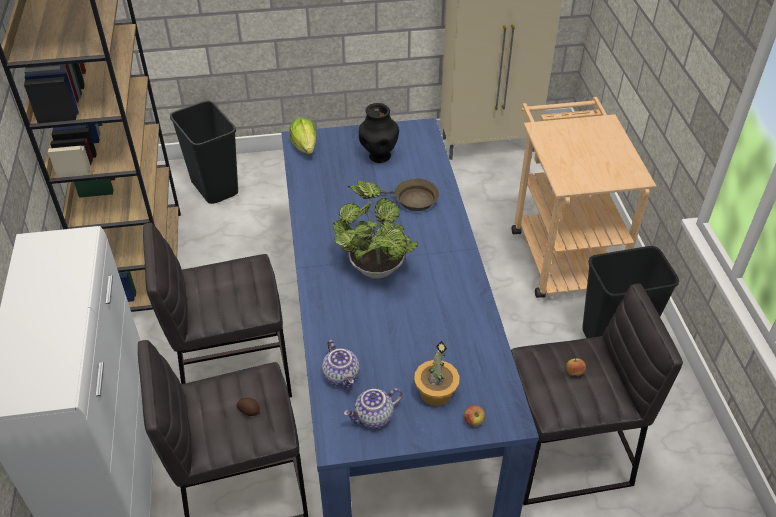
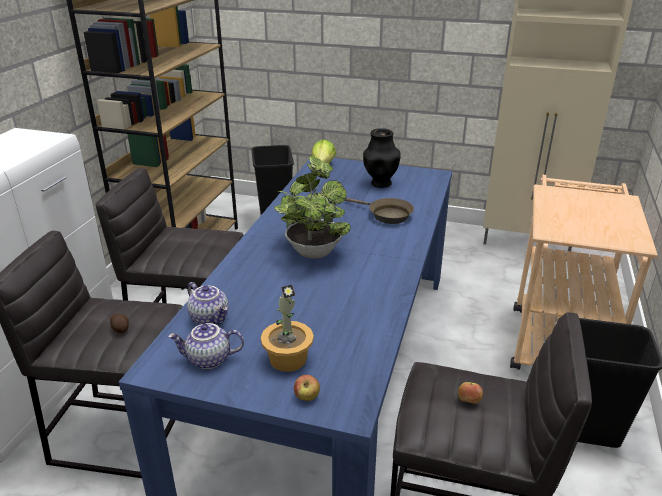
camera: 25 degrees right, 15 degrees down
teapot [322,340,360,389] -> teapot turned 45 degrees counterclockwise [187,282,228,325]

